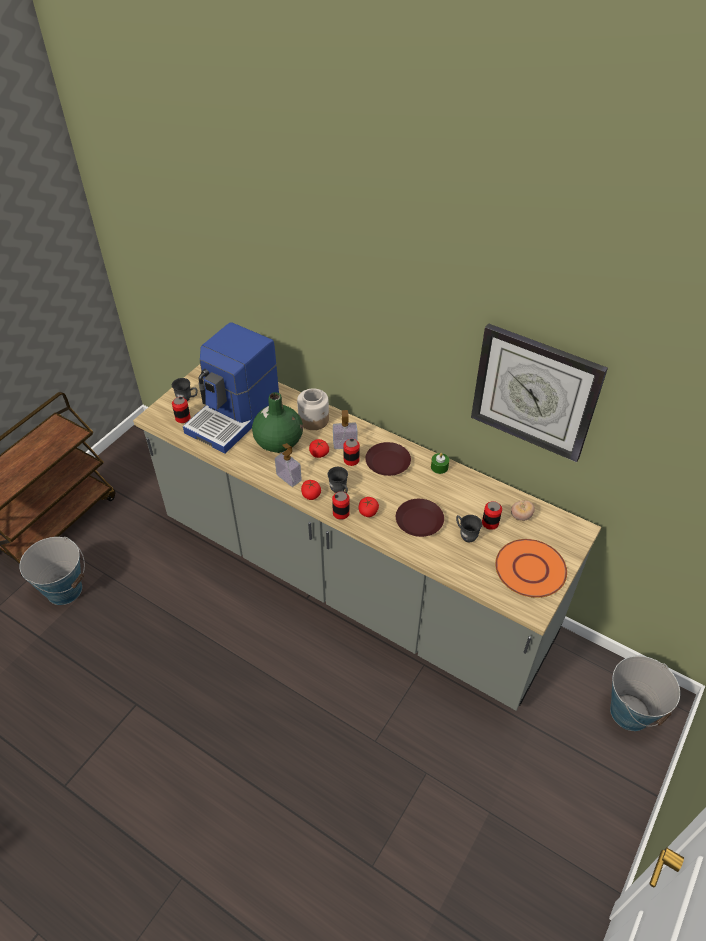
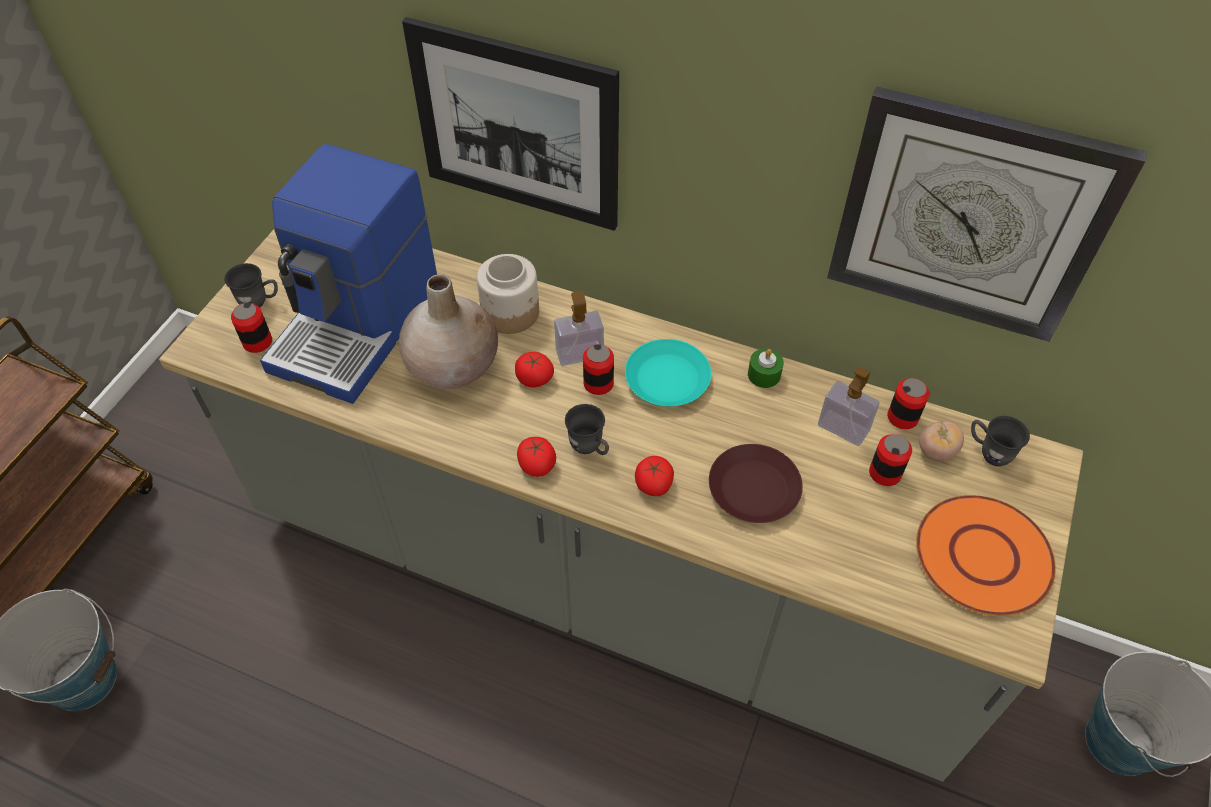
camera: 10 degrees left, 5 degrees up
green vase [252,392,303,453] -> beige vase [399,274,498,389]
soap dispenser [275,443,302,487] -> soap dispenser moved to [818,367,879,446]
can [332,491,350,520] -> can moved to [887,378,929,429]
brown plate [365,442,411,476] -> turquoise plate [625,339,711,406]
grey mug [456,515,482,542] -> grey mug moved to [971,416,1030,466]
none -> picture [402,17,619,231]

